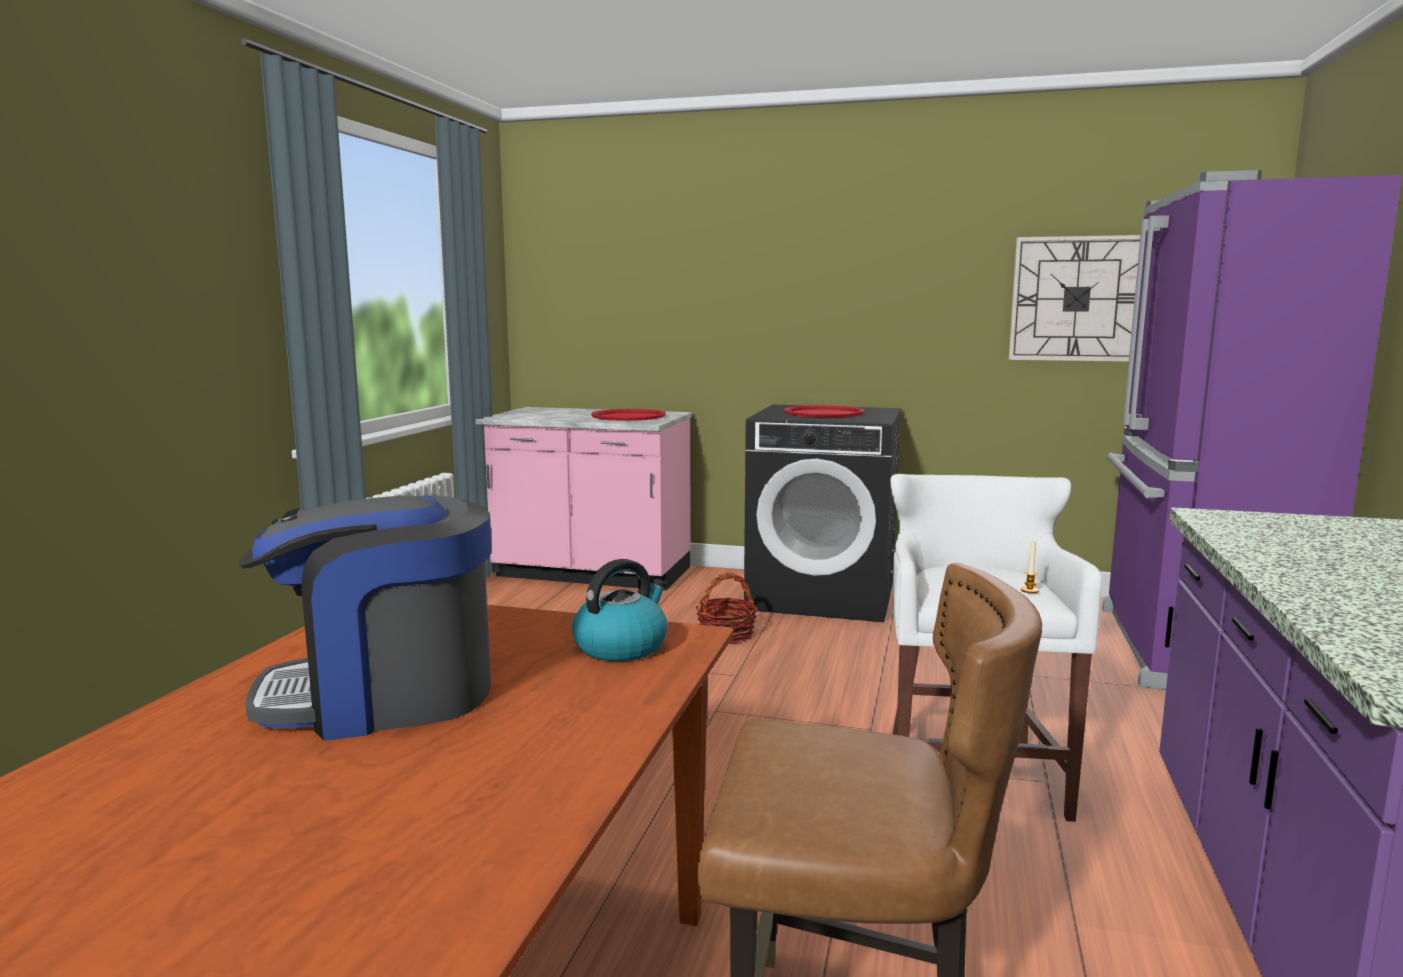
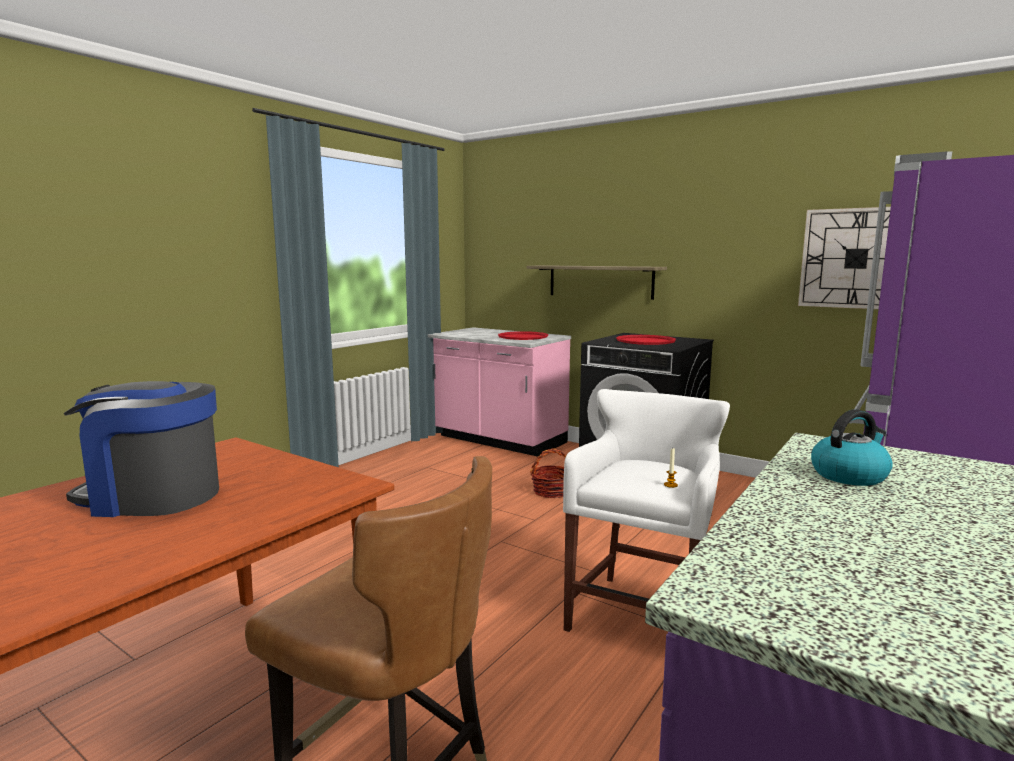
camera: 20 degrees right, 0 degrees up
kettle [572,559,668,661] -> kettle moved to [811,409,893,486]
none -> shelf [527,265,667,300]

